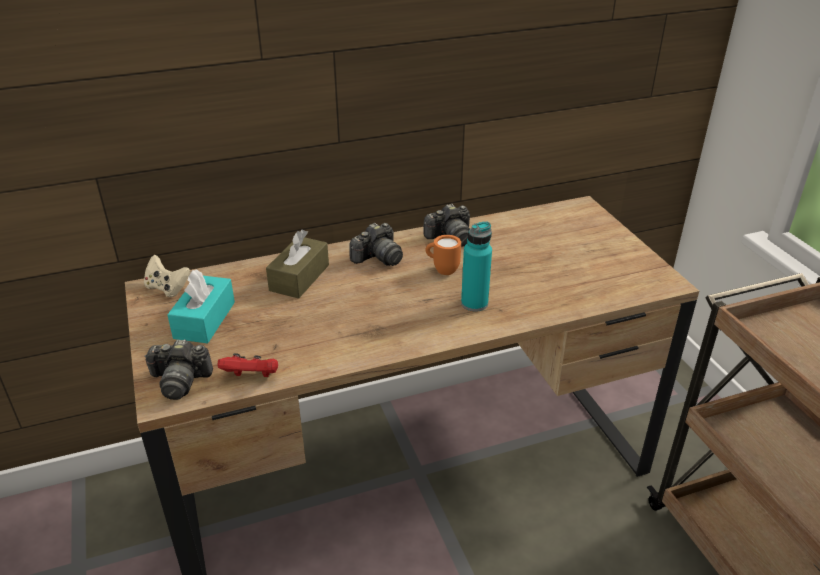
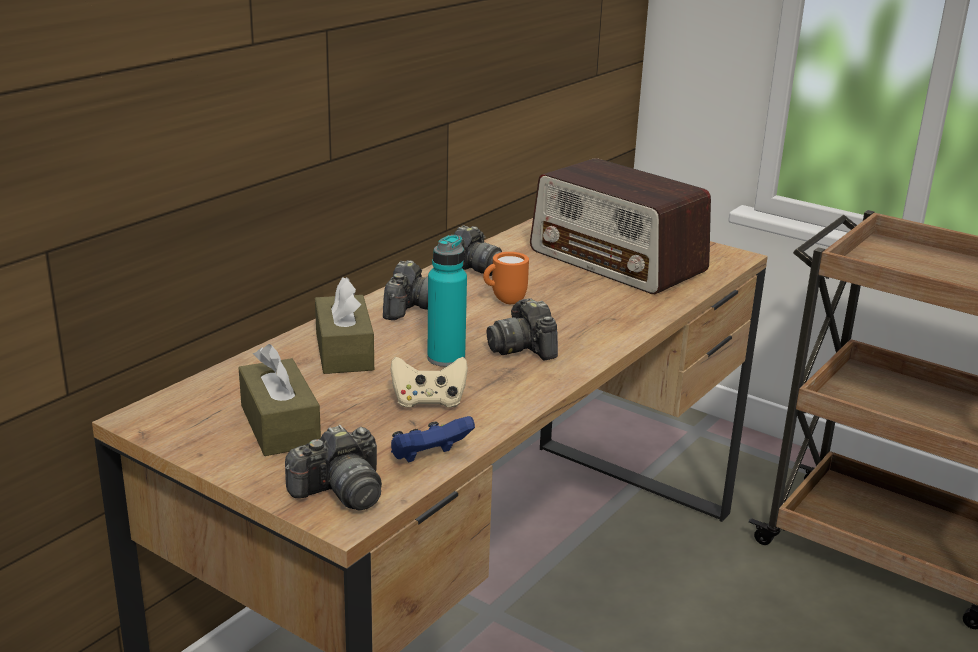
camera: 35 degrees left, 10 degrees down
beige game controller [144,255,190,297] -> beige game controller moved to [390,357,468,408]
turquoise tissue box [167,269,235,344] -> brown tissue box [239,344,321,456]
red game controller [218,353,278,377] -> blue game controller [391,416,475,462]
turquoise bottle [461,221,492,311] -> turquoise bottle moved to [427,235,467,367]
none -> camera [487,298,558,360]
none -> radio [530,158,711,294]

